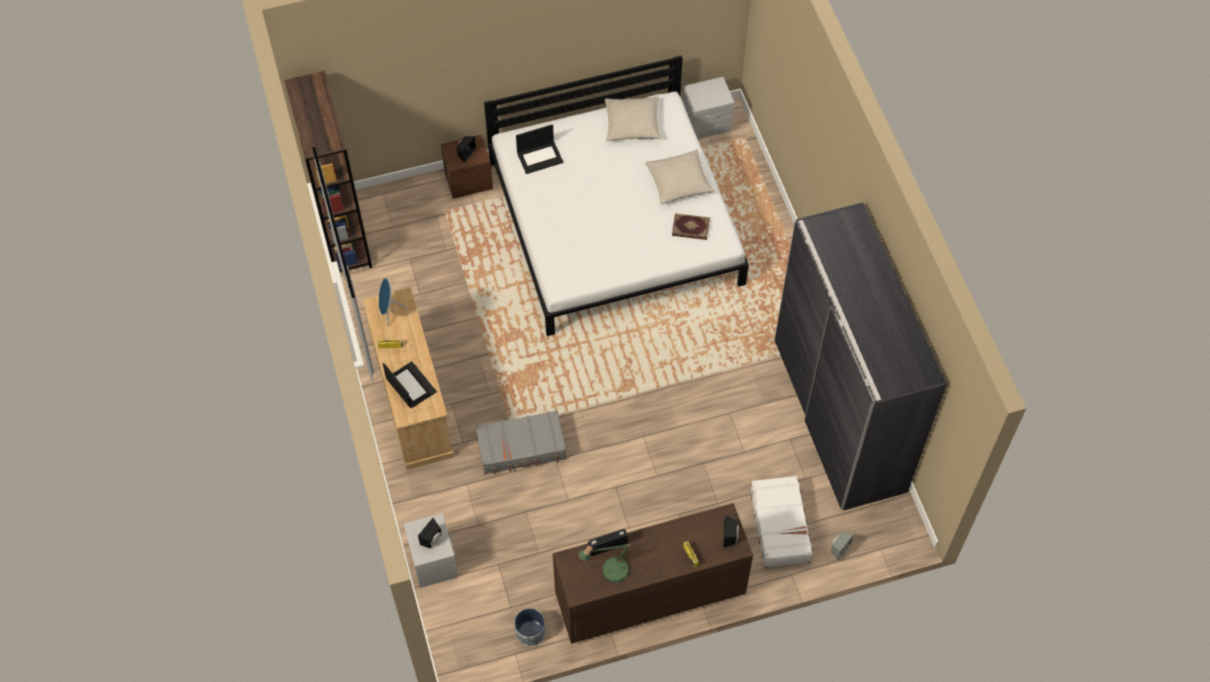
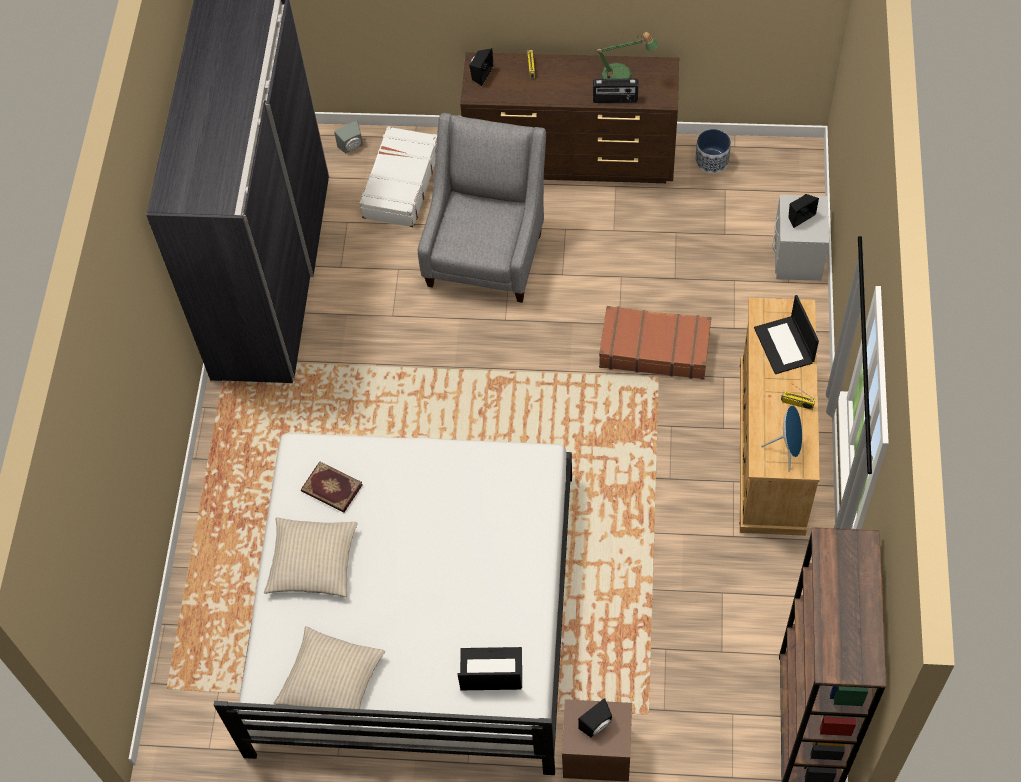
camera: 155 degrees left, 0 degrees up
grey suitcase [475,410,566,475] -> brown suitcase [599,306,712,380]
grey nightstand [683,77,734,139] -> none
none -> grey armchair [418,113,546,303]

